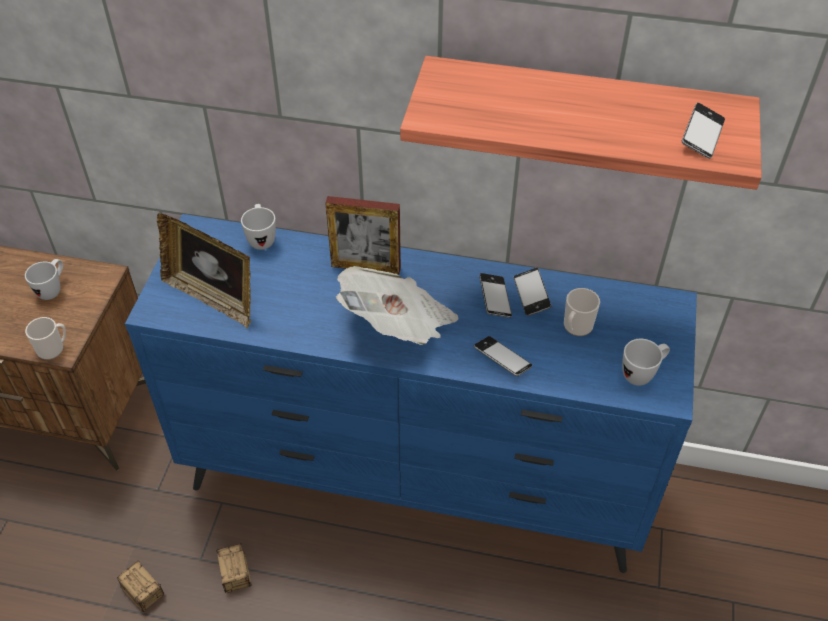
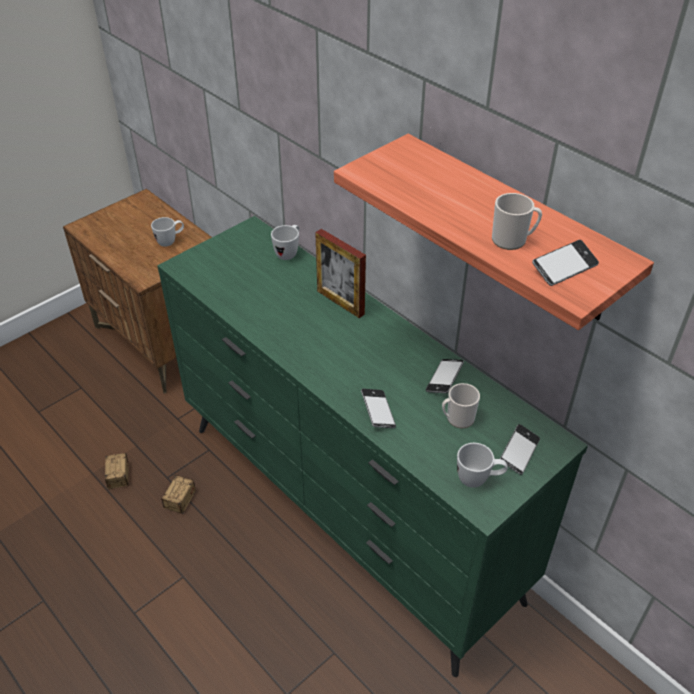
camera: 35 degrees right, 5 degrees down
mug [25,317,66,360] -> mug moved to [492,193,542,250]
blue dresser [125,214,697,573] -> green dresser [157,216,588,677]
picture frame [157,213,251,328] -> none
newspaper [336,266,459,345] -> none
phone [479,273,512,318] -> phone moved to [500,424,540,475]

